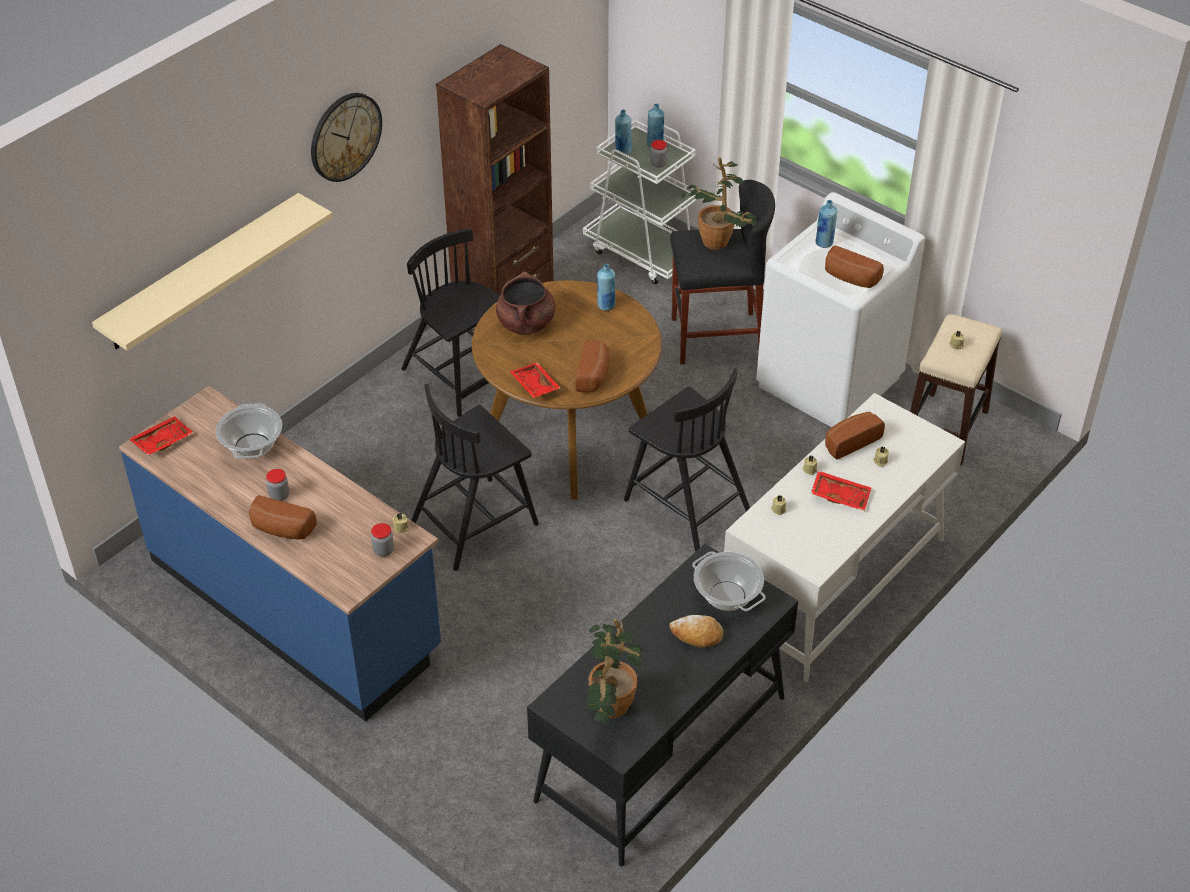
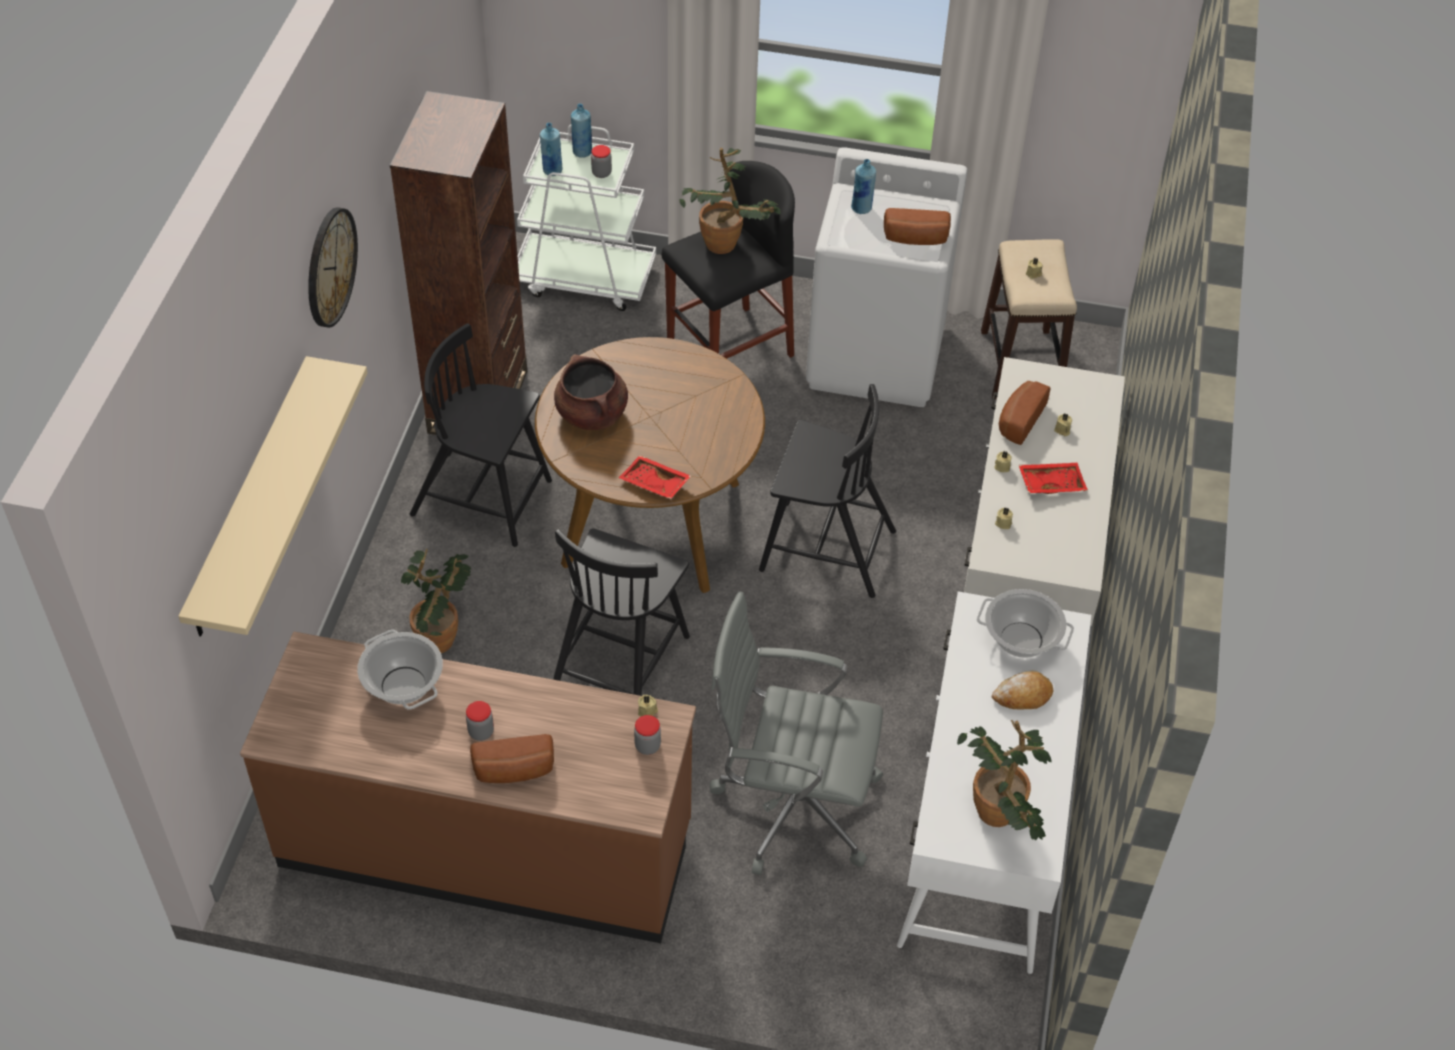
camera: 30 degrees left, 5 degrees up
blue counter [119,385,441,722] -> brown counter [240,632,696,943]
red tray [129,416,194,455] -> none
black desk [527,543,798,867] -> white desk [897,591,1091,974]
bread [575,339,610,392] -> none
blue bottle [597,264,615,311] -> none
none -> potted plant [401,549,471,653]
none -> grey office chair [710,592,883,875]

